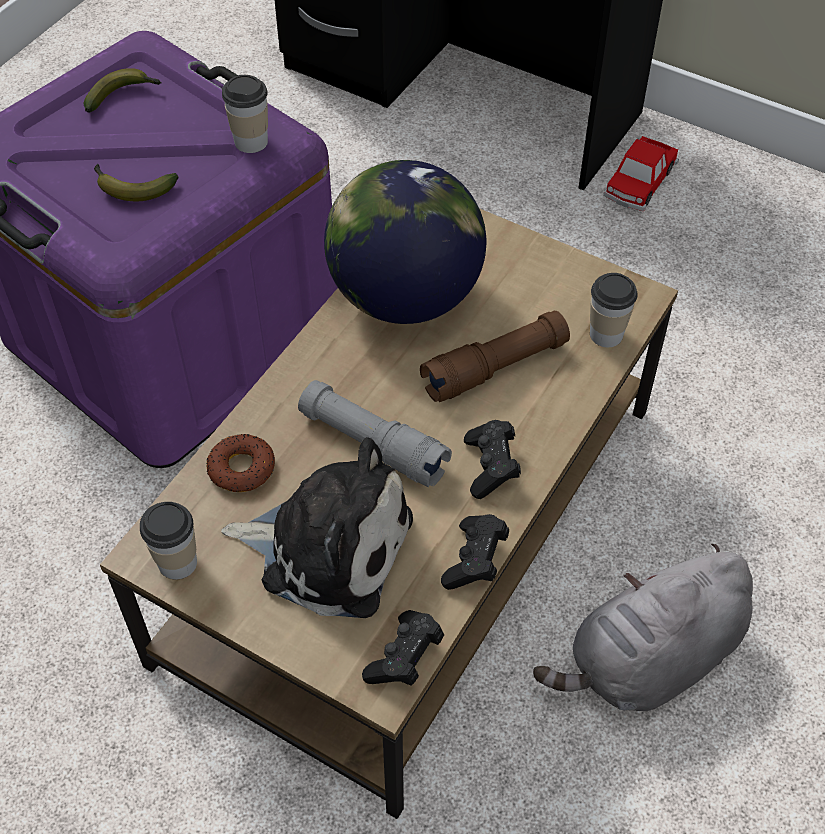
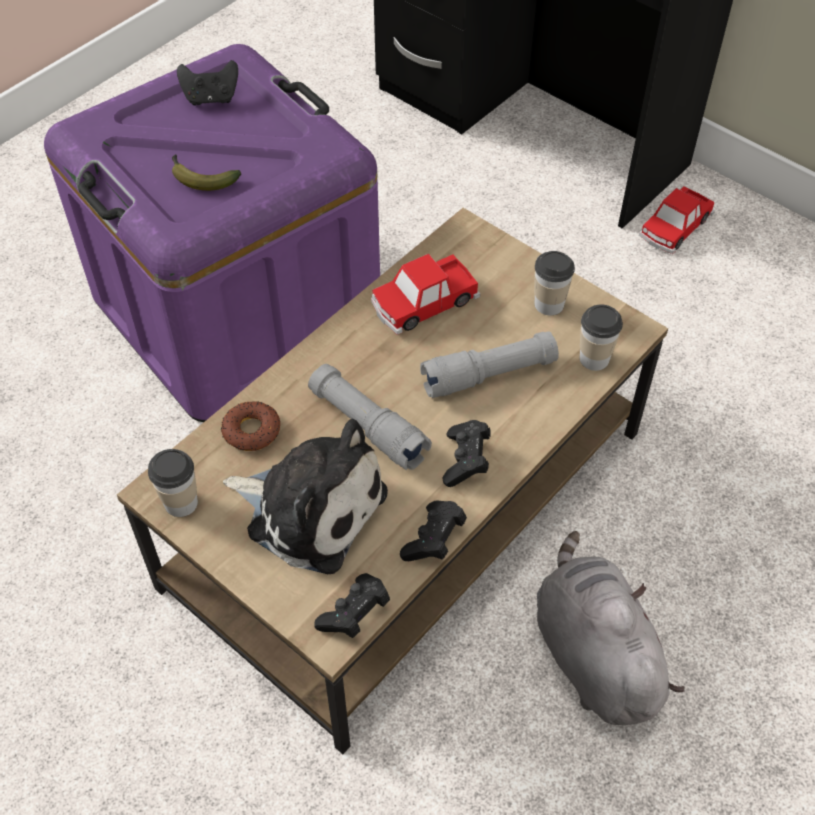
camera: 10 degrees right, 0 degrees up
banana [84,68,161,113] -> black game controller [177,60,238,106]
cup [222,75,268,153] -> cup moved to [534,251,575,316]
globe [324,160,486,324] -> toy car [371,254,480,335]
brown flashlight [420,311,570,402] -> grey flashlight [420,331,559,398]
grey plush toy [533,544,753,711] -> grey plush toy turned 90 degrees clockwise [537,531,685,725]

